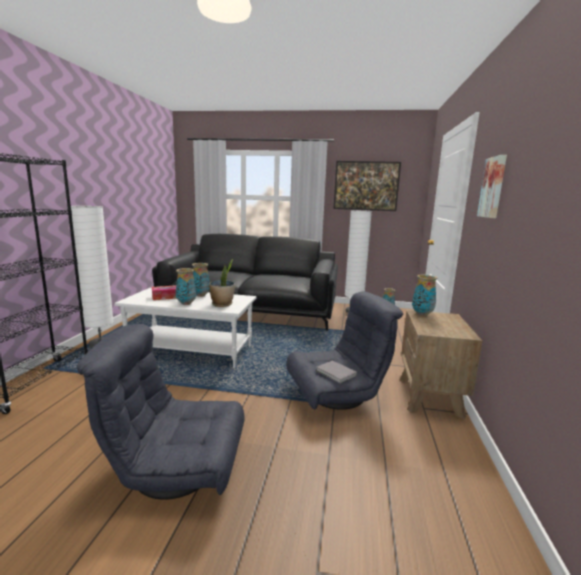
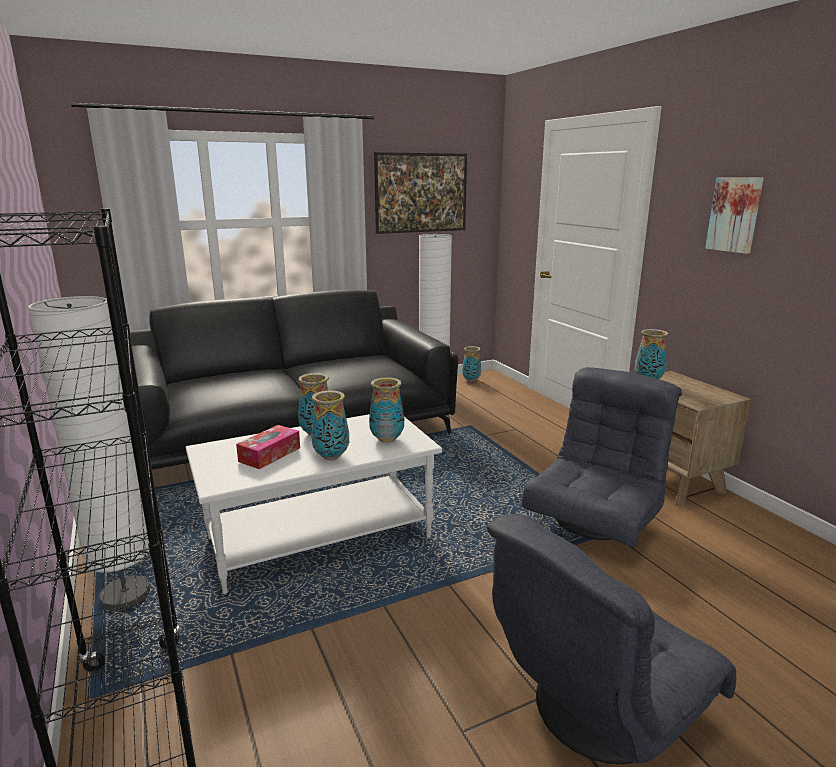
camera: 35 degrees left, 5 degrees up
potted plant [209,259,235,307] -> vase [369,377,404,443]
grey book [316,361,357,384] -> none

